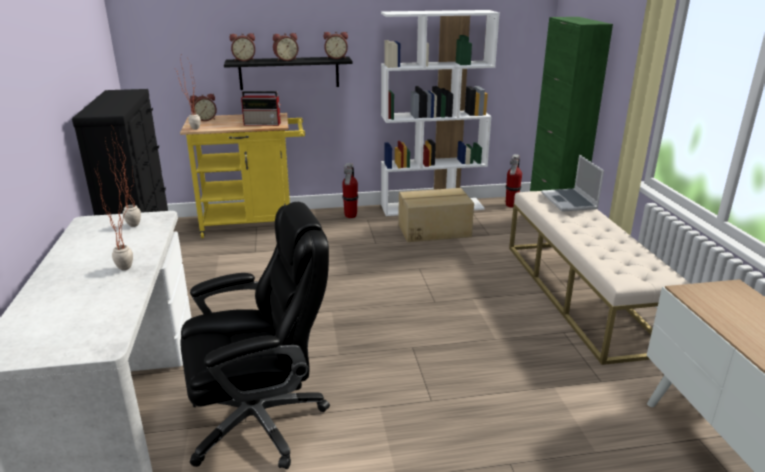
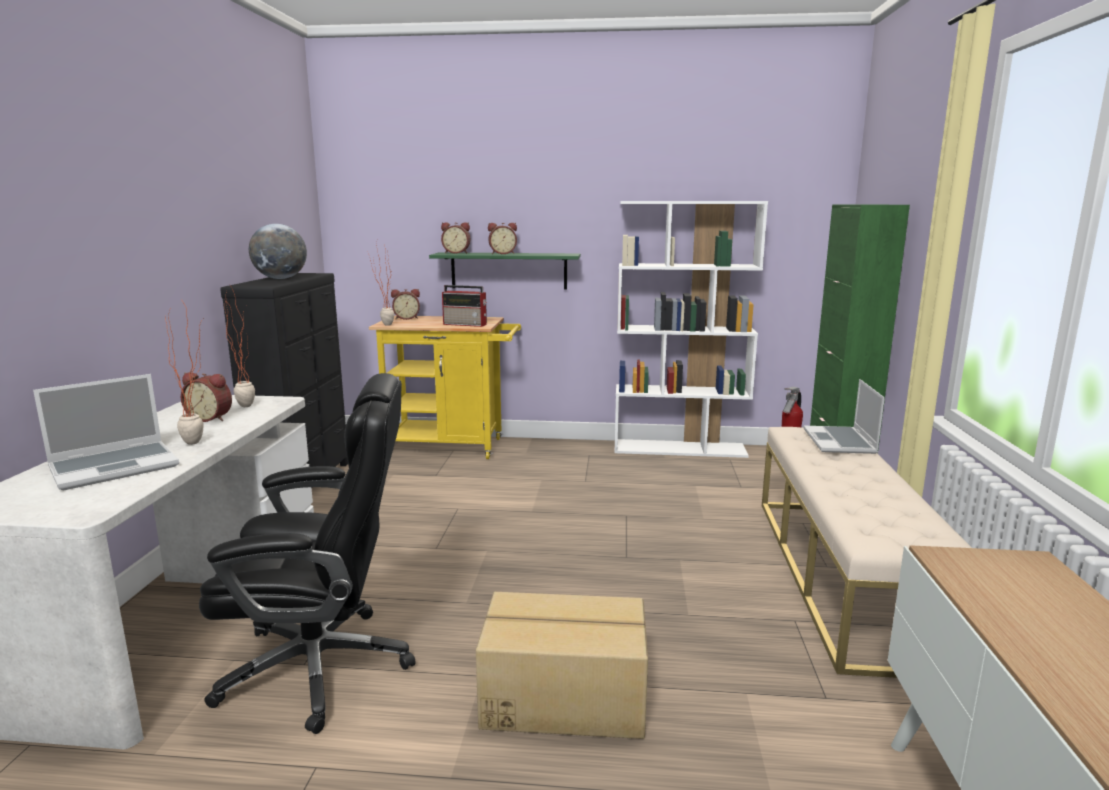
camera: 15 degrees right, 10 degrees down
black shelf [224,56,353,90] -> green shelf [429,253,581,289]
alarm clock [324,32,348,59] -> alarm clock moved to [181,372,232,422]
fire extinguisher [342,163,358,218] -> none
cardboard box [398,188,474,242] -> cardboard box moved to [476,592,648,739]
none -> laptop [33,374,179,490]
none -> globe [249,224,307,279]

